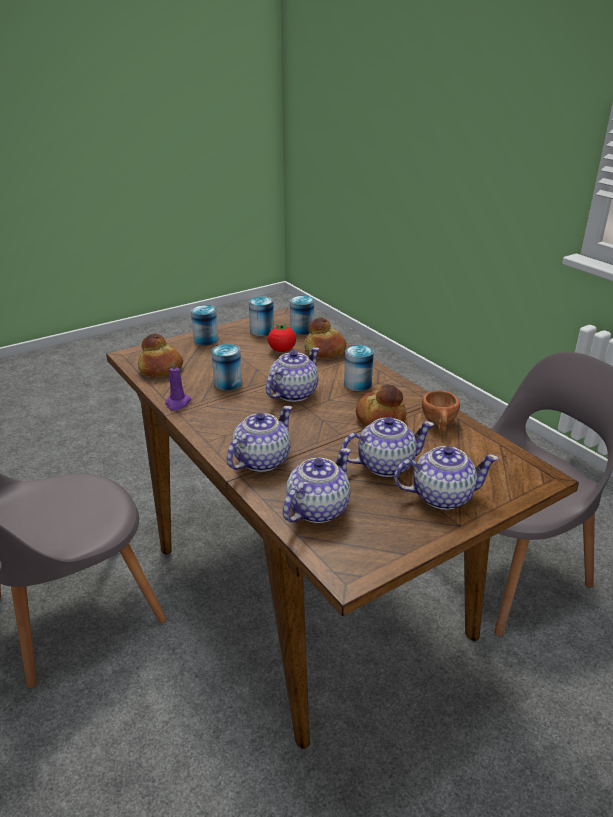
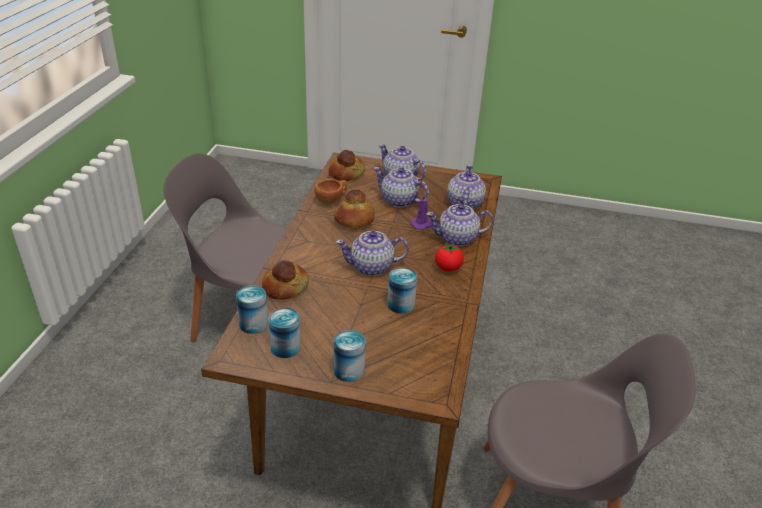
camera: 135 degrees left, 5 degrees up
bread [138,334,183,377] -> bread moved to [328,150,365,181]
purple candle [165,360,191,411] -> purple candle moved to [411,192,432,230]
tomato [268,323,296,352] -> tomato moved to [435,243,464,272]
teapot [283,448,351,523] -> teapot turned 105 degrees clockwise [447,165,486,209]
can [344,345,374,391] -> none

